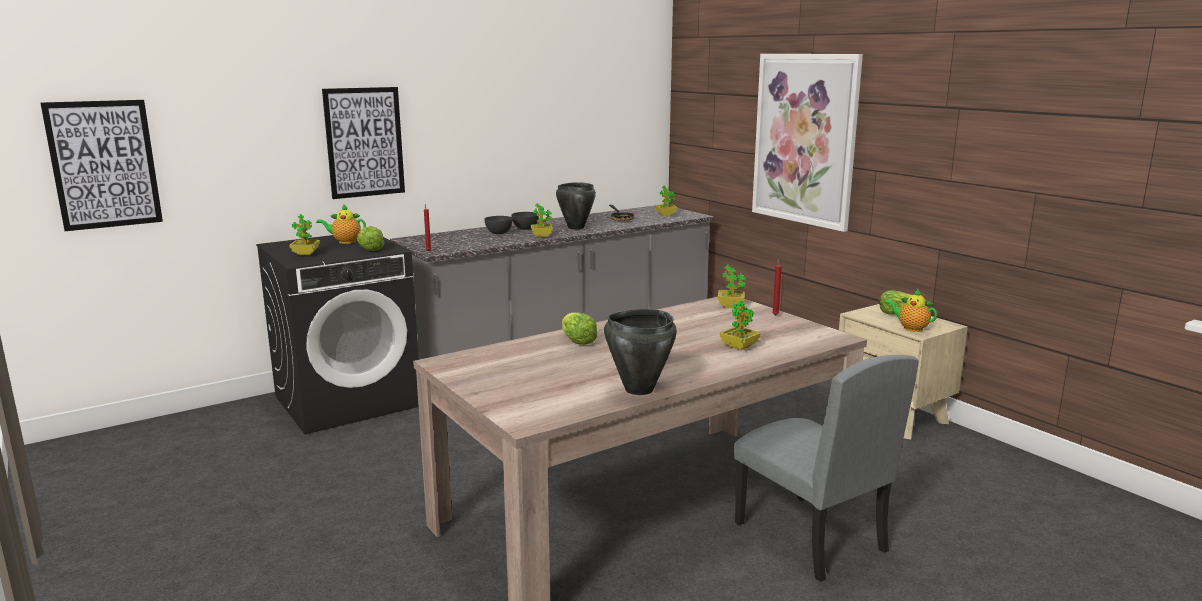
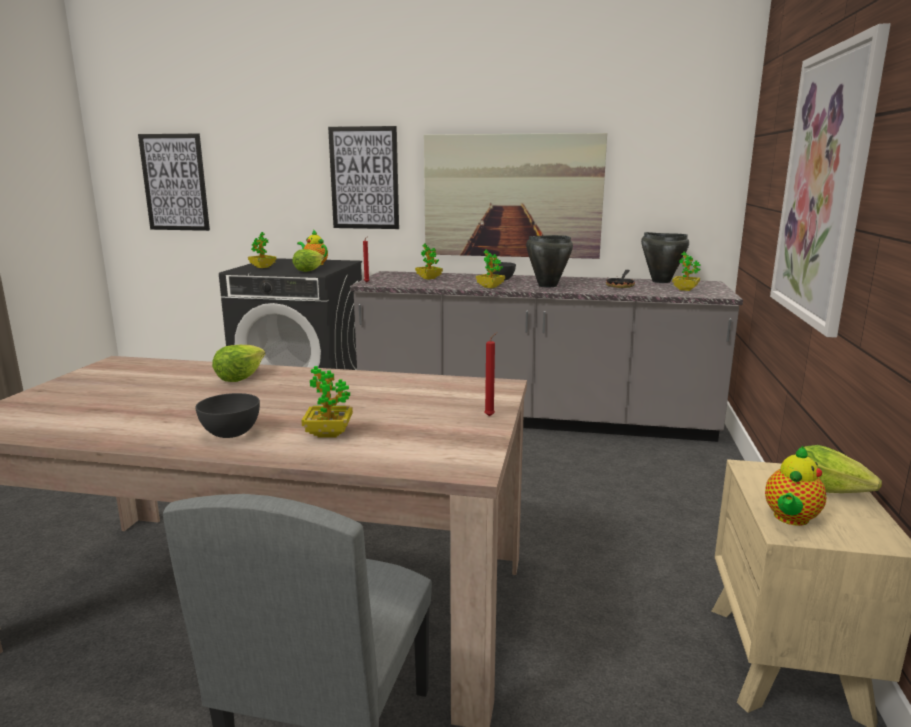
camera: 45 degrees right, 0 degrees up
grey bowl [484,216,513,234] -> grey bowl moved to [195,393,260,438]
black cooking pot [604,309,677,395] -> black cooking pot moved to [641,232,689,283]
potted plant [718,265,746,308] -> potted plant moved to [415,243,443,279]
teapot [884,289,937,332] -> teapot turned 135 degrees counterclockwise [765,446,826,526]
none -> picture [424,133,607,259]

